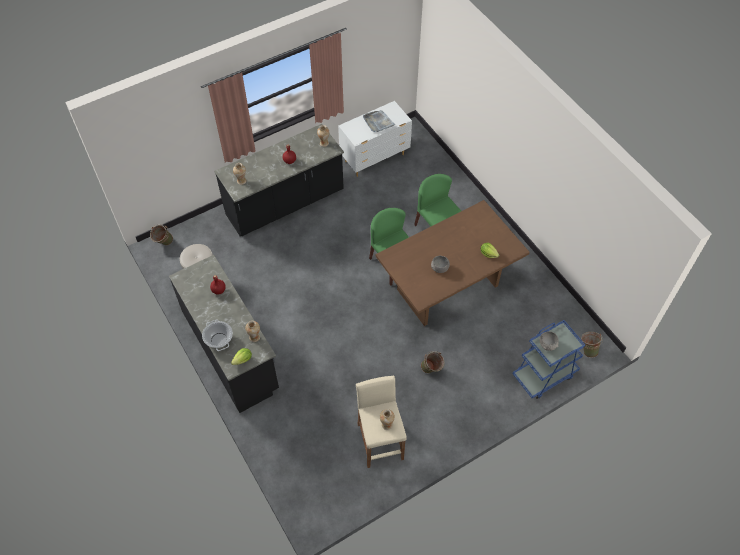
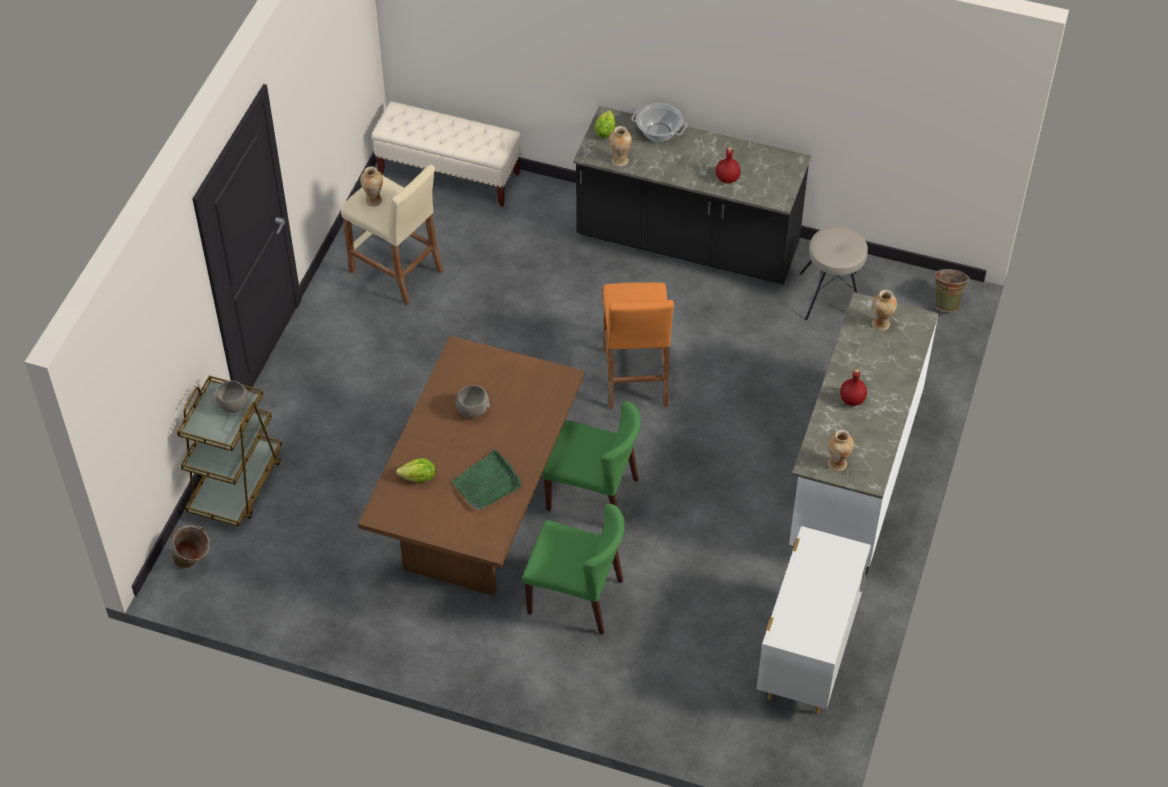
camera: 140 degrees right, 5 degrees down
black counter [214,124,344,236] -> white counter [789,292,939,575]
grey tray [363,110,396,132] -> none
green bucket [421,351,445,373] -> none
blue cart [512,320,585,399] -> brown cart [177,376,282,527]
none -> beige bench [372,102,521,207]
none -> green tray [452,449,522,510]
none -> orange stool [603,282,674,409]

